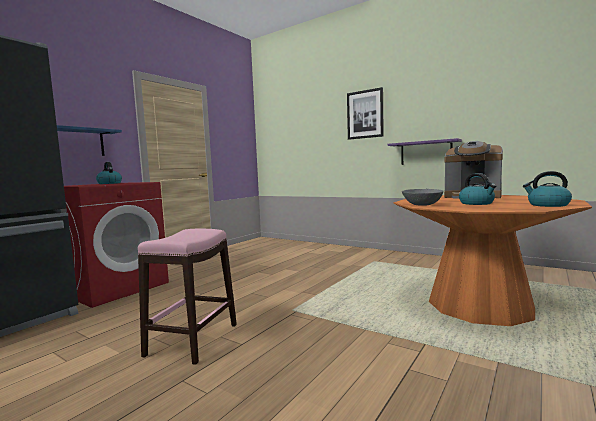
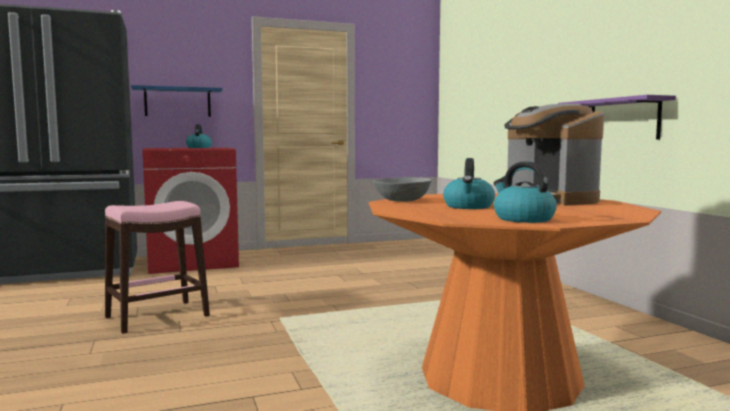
camera: 35 degrees right, 0 degrees up
picture [347,87,384,140] -> none

